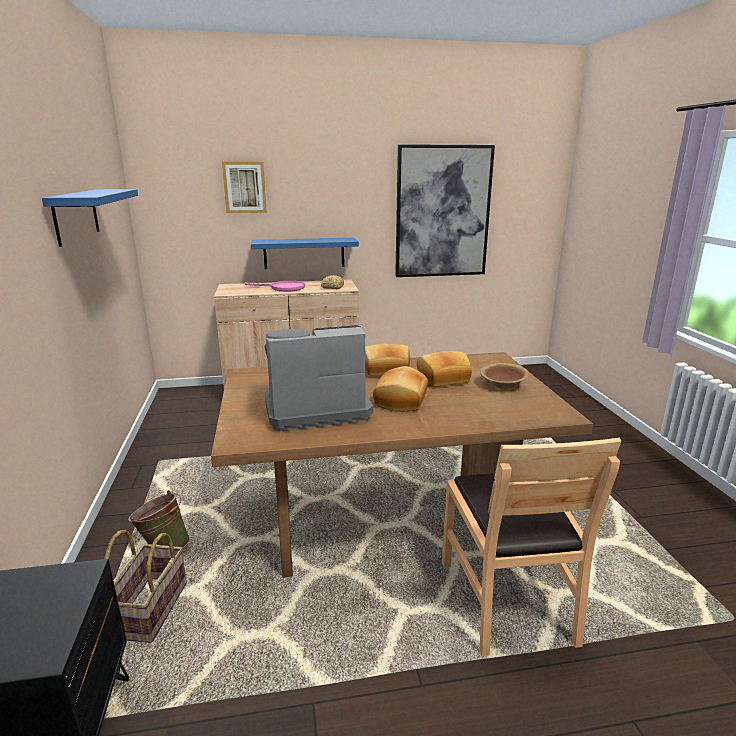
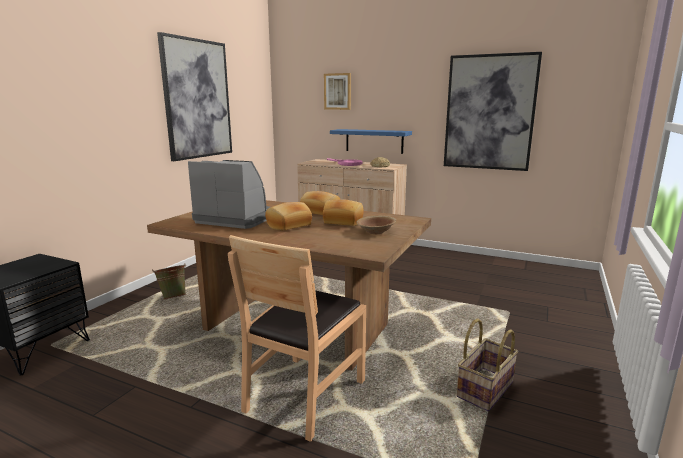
camera: 35 degrees right, 5 degrees down
blue shelf [42,189,138,247] -> picture [157,32,232,161]
basket [104,530,187,643] -> basket moved to [456,319,518,412]

